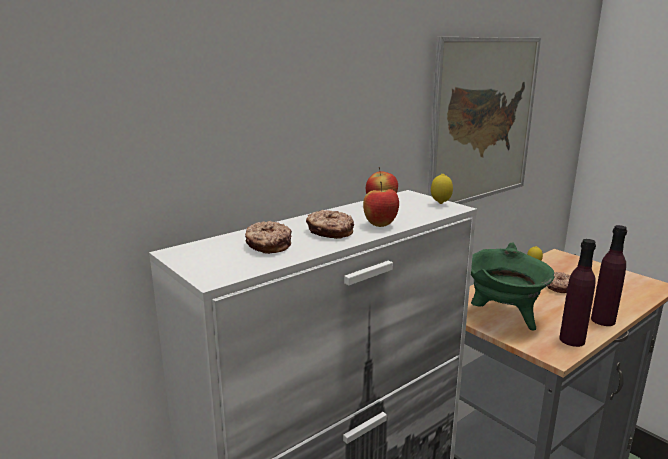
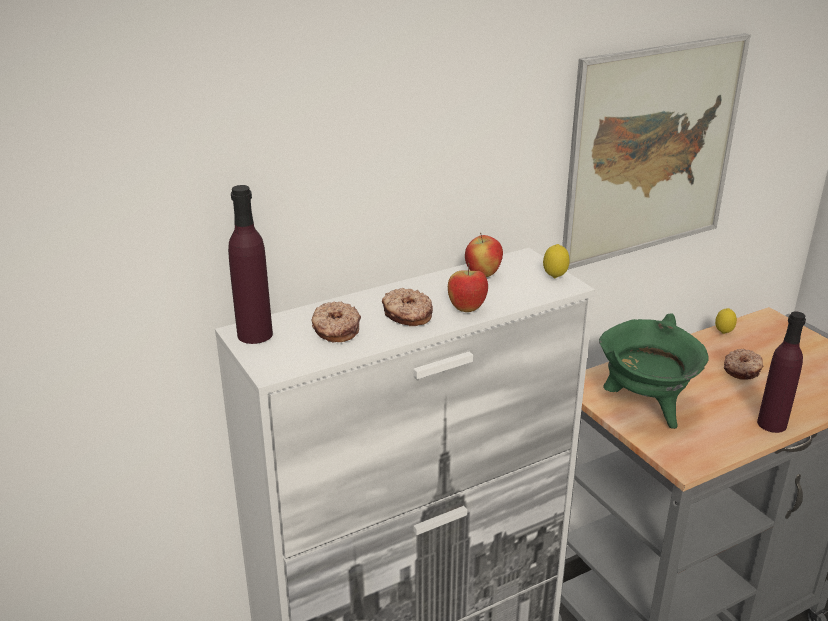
camera: 10 degrees right, 10 degrees up
purple bottle [559,239,596,347] -> purple bottle moved to [228,185,273,344]

